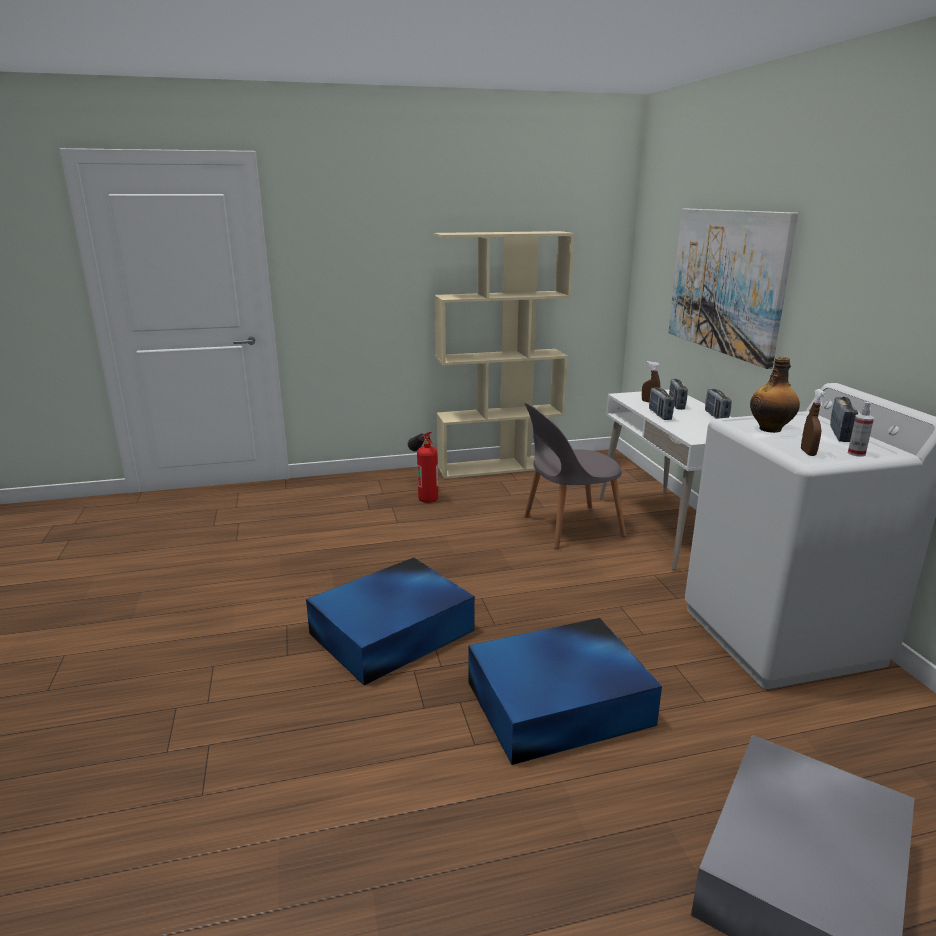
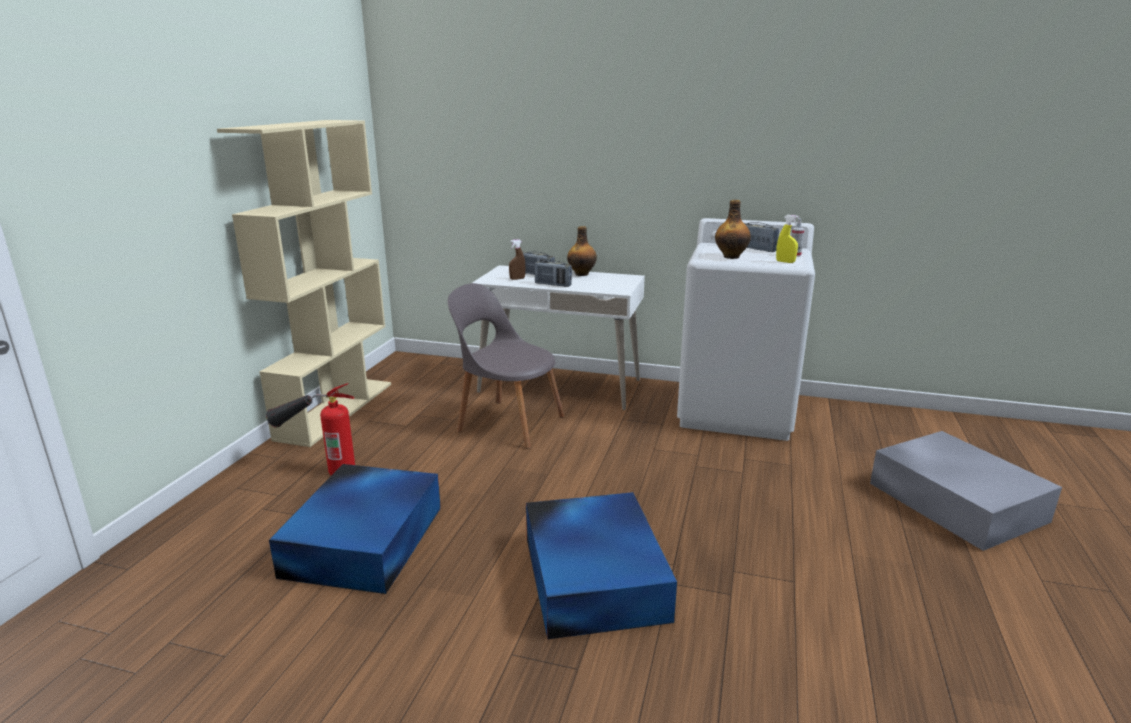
camera: 60 degrees left, 0 degrees up
blue storage box [468,618,662,765] -> blue storage box moved to [269,464,441,594]
grey chair [524,402,626,549] -> grey chair turned 105 degrees clockwise [448,283,565,449]
picture [668,209,798,369] -> none
radio [705,389,732,419] -> bottle [567,226,597,276]
brown spray bottle [801,389,826,456] -> yellow spray bottle [776,215,799,263]

